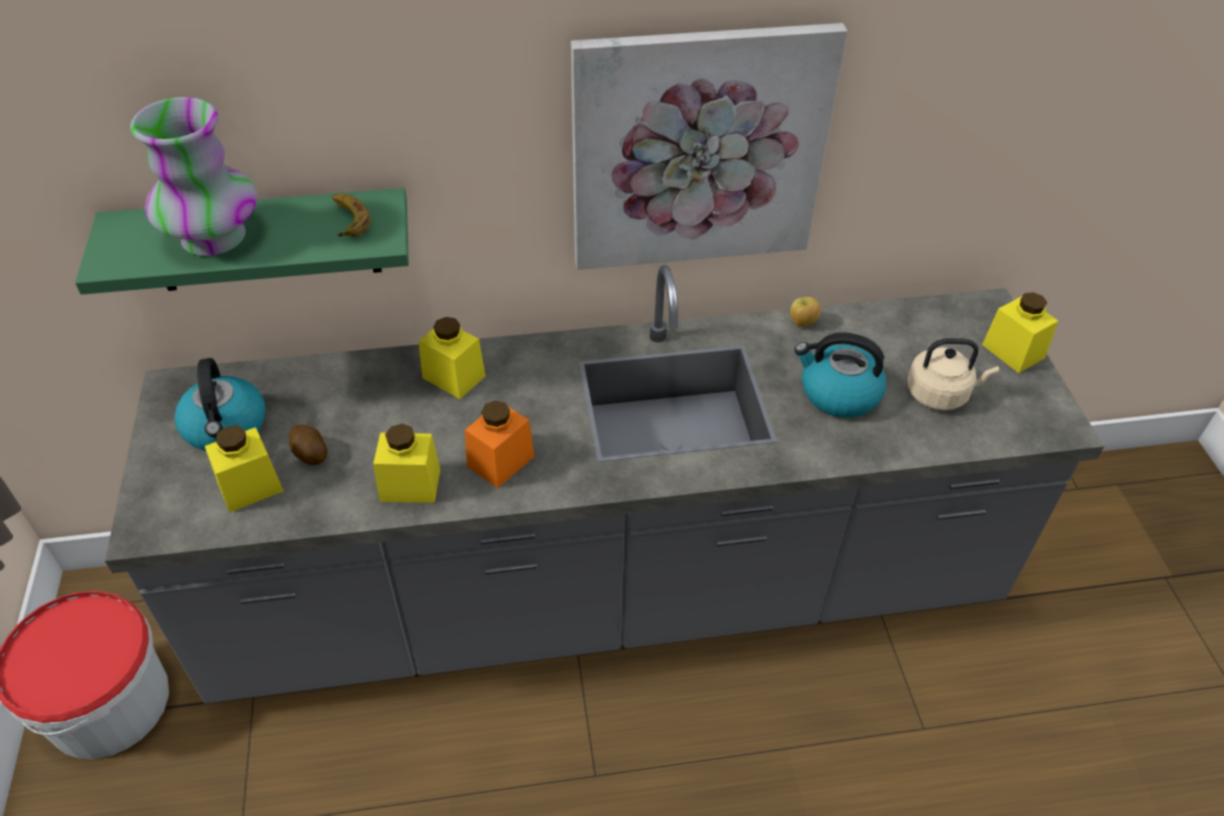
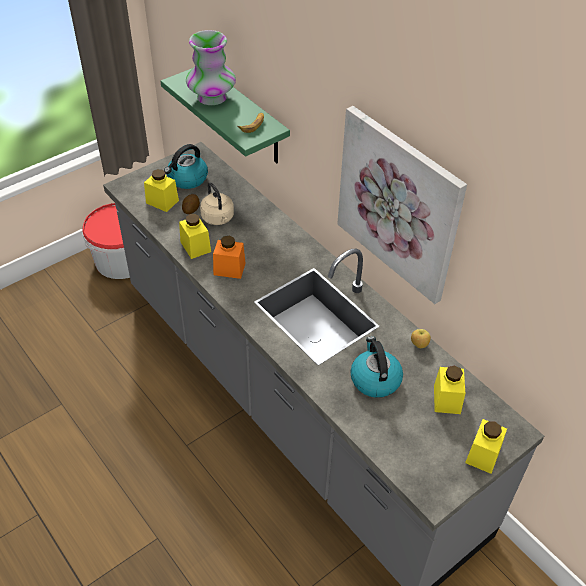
camera: 60 degrees right, 0 degrees up
yellow jar [419,317,486,399] -> yellow jar moved to [434,366,465,414]
beige kettle [907,338,999,410] -> beige kettle moved to [200,182,234,225]

